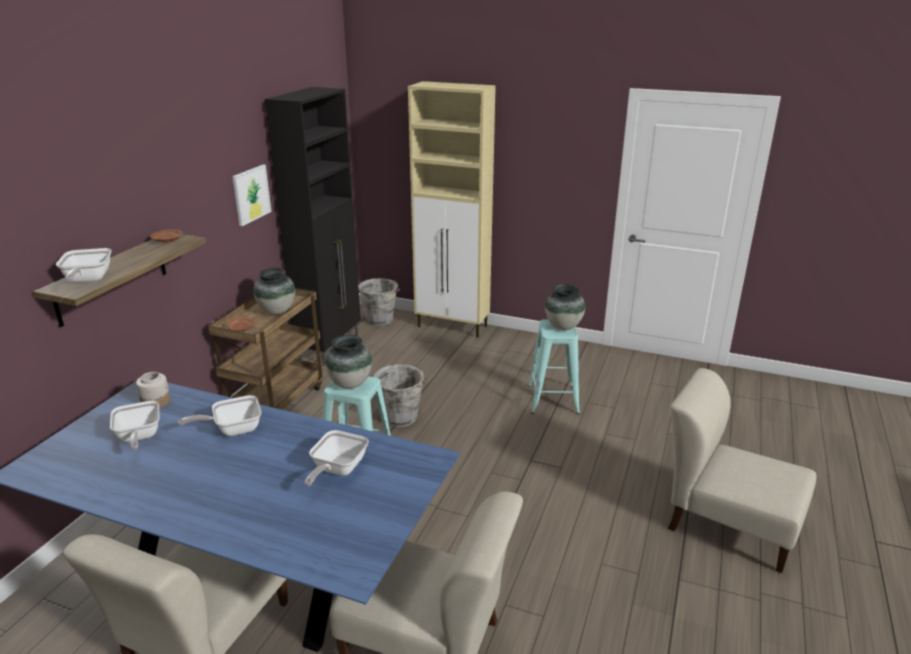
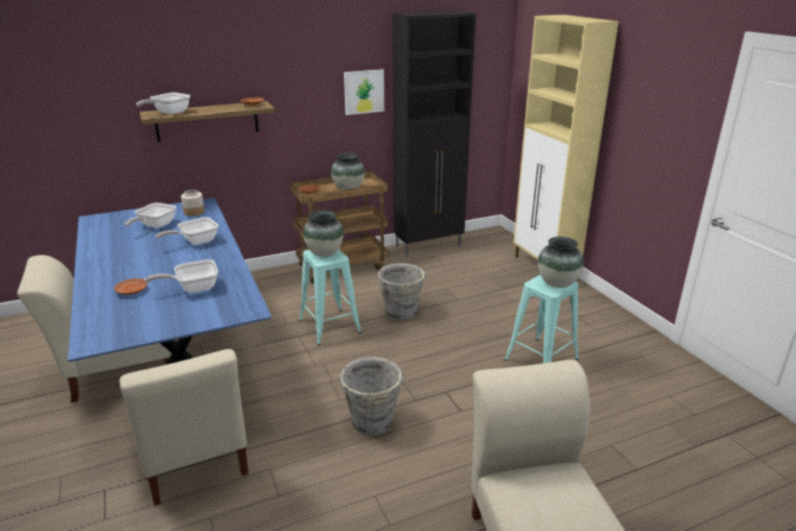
camera: 45 degrees right, 0 degrees up
frying pan [178,395,261,436] -> frying pan turned 60 degrees counterclockwise [155,217,218,245]
grey bucket [358,278,400,326] -> grey bucket moved to [339,357,405,435]
none -> brown plate [114,278,147,295]

